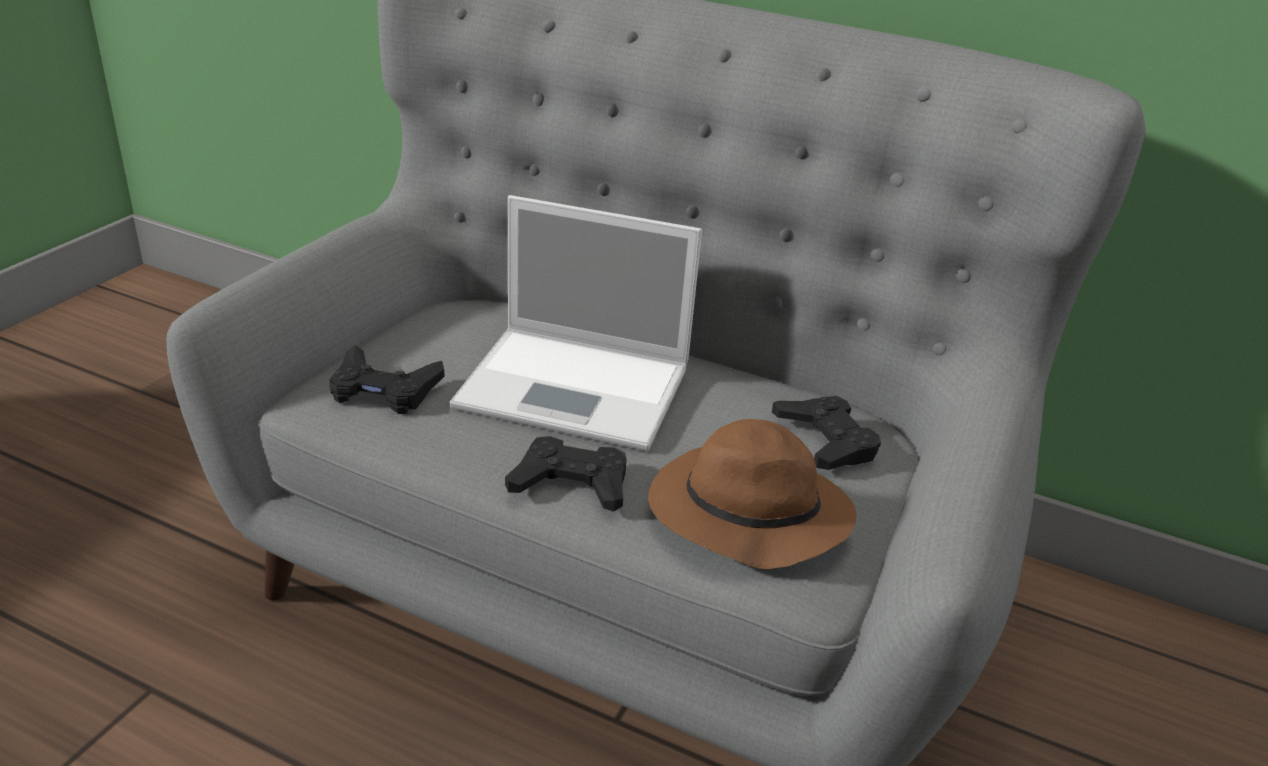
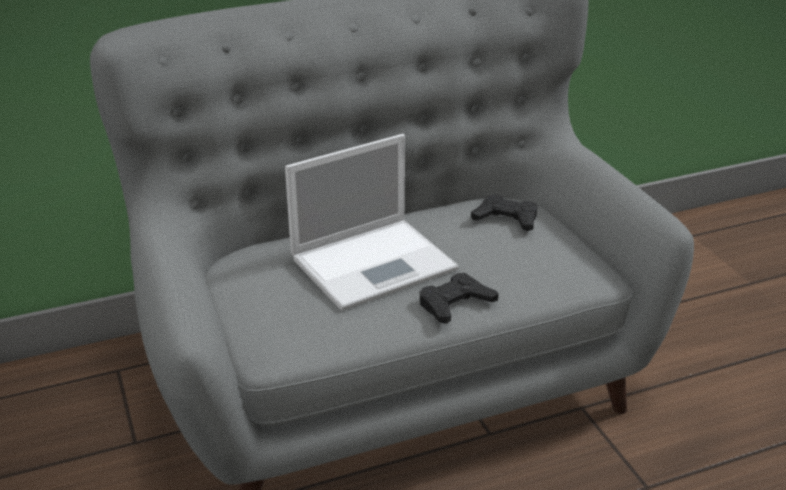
camera: 45 degrees left, 0 degrees up
black game controller [329,345,445,414] -> none
brown hat [648,419,857,569] -> none

